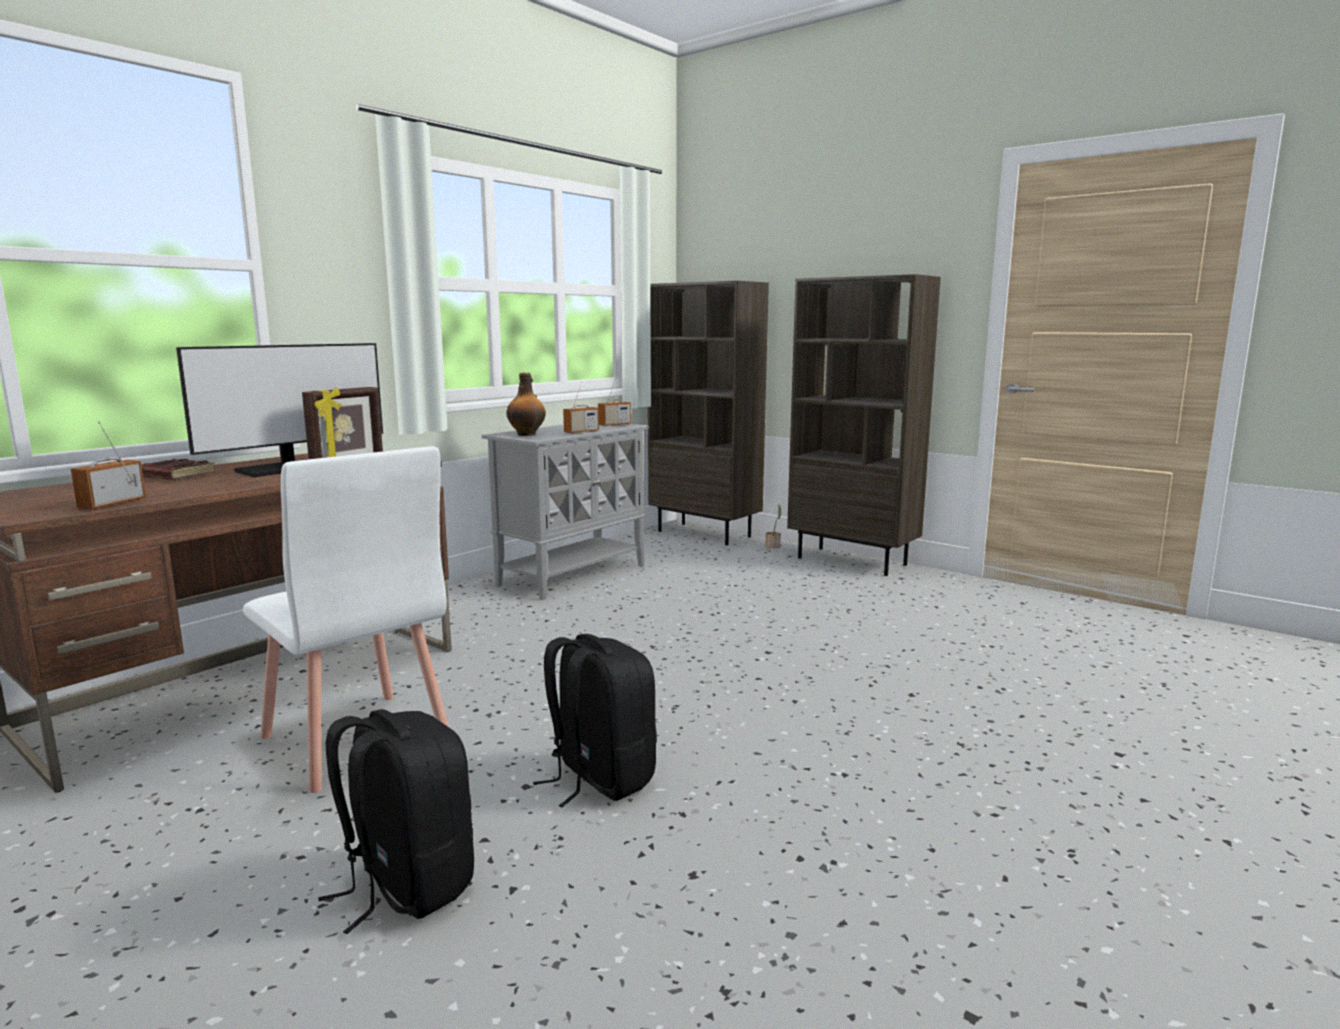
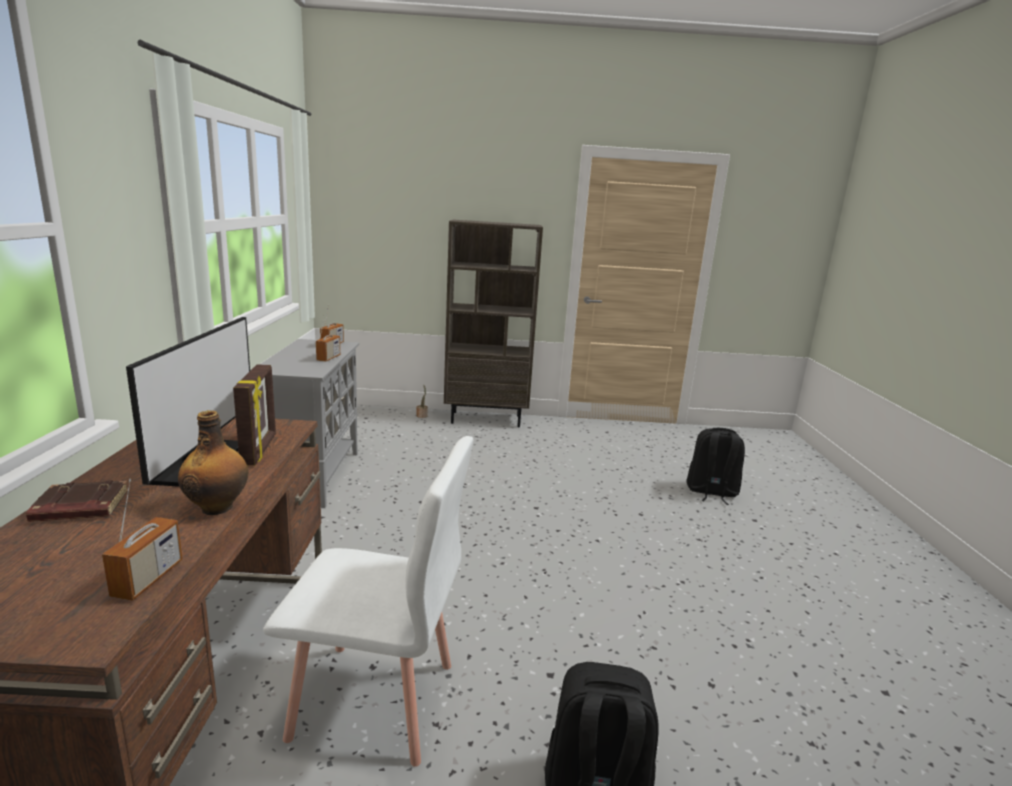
camera: 40 degrees left, 5 degrees up
radio [71,421,146,510] -> radio turned 150 degrees counterclockwise [102,479,182,601]
bottle [506,373,546,436] -> bottle moved to [178,410,248,515]
black backpack [533,634,657,807] -> black backpack moved to [686,428,745,505]
brown bookcase [648,281,769,545] -> none

